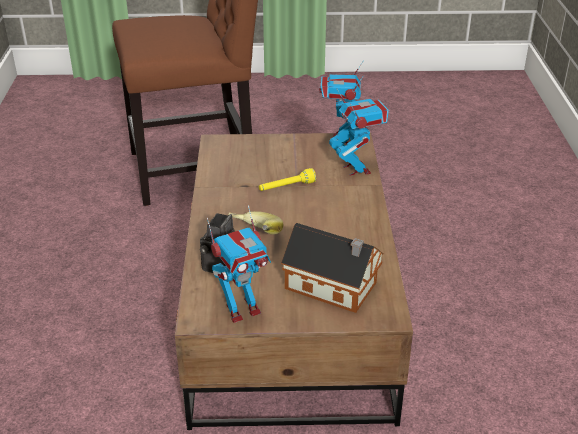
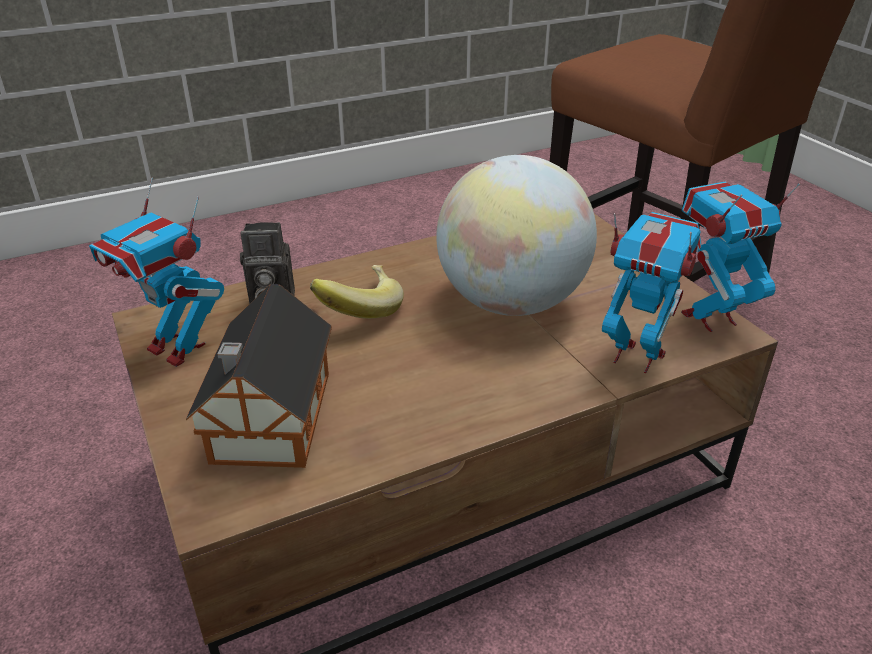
camera: 65 degrees right, 0 degrees up
yellow flashlight [259,168,316,191] -> globe [436,155,597,316]
toy robot [329,89,389,176] -> toy robot turned 105 degrees counterclockwise [602,212,701,373]

